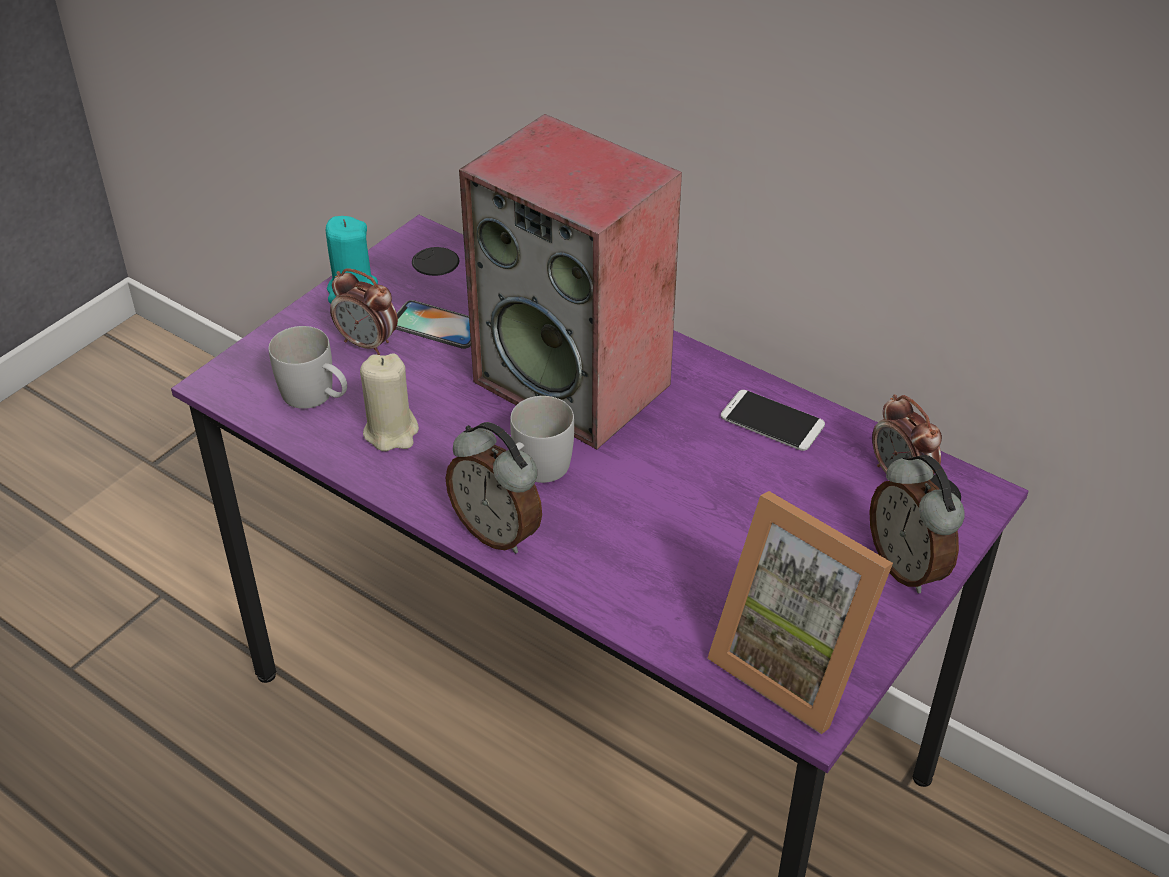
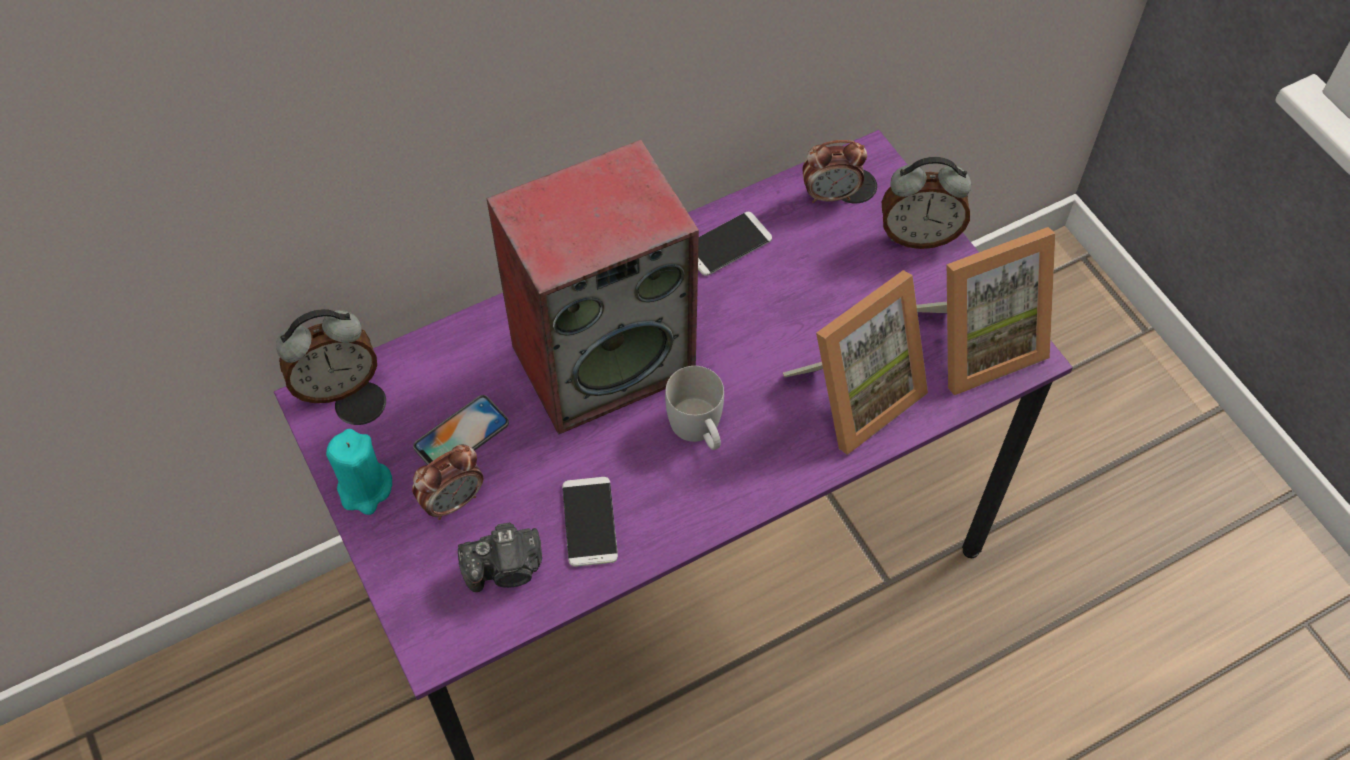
camera: 65 degrees left, 15 degrees up
white mug [269,326,347,409] -> camera [458,522,542,592]
beige candle [360,353,419,451] -> phone [562,477,618,567]
alarm clock [445,422,542,554] -> alarm clock moved to [276,309,377,403]
none -> picture frame [783,270,928,455]

